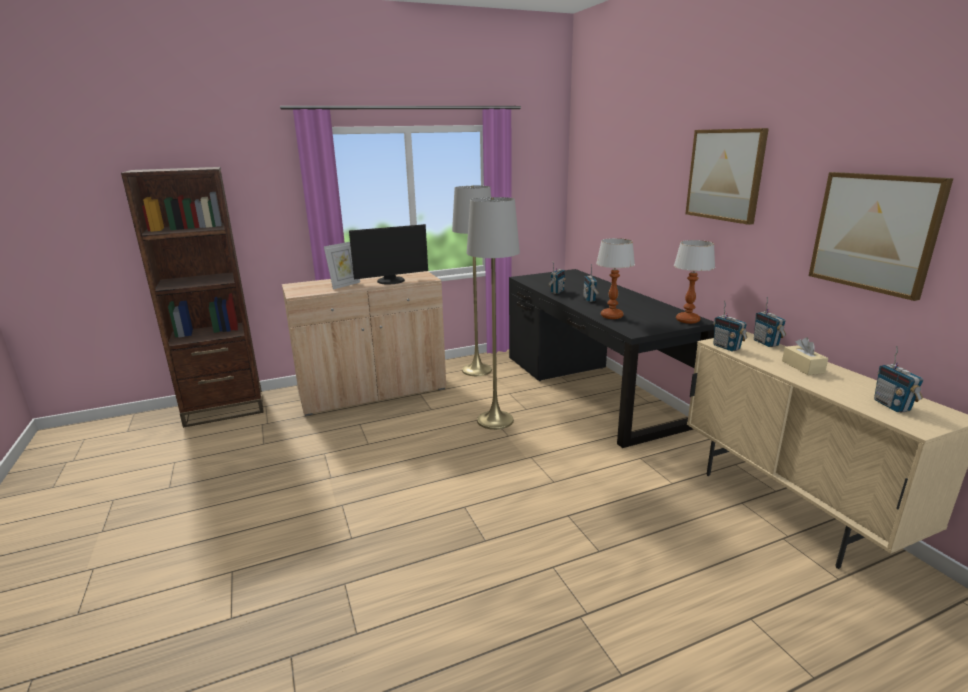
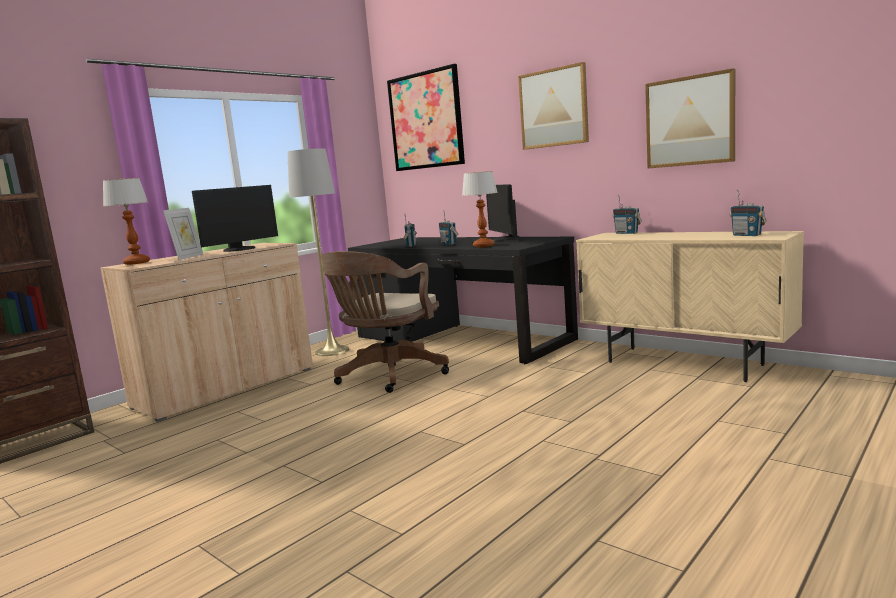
camera: 25 degrees left, 10 degrees down
grey floor lamp [467,197,520,430] -> brown office chair [321,251,449,393]
table lamp [674,240,715,324] -> table lamp moved to [103,178,150,265]
radio [713,301,747,351] -> none
beige tissue box [782,337,828,375] -> none
none -> picture [387,64,465,171]
none -> monitor [486,184,519,241]

